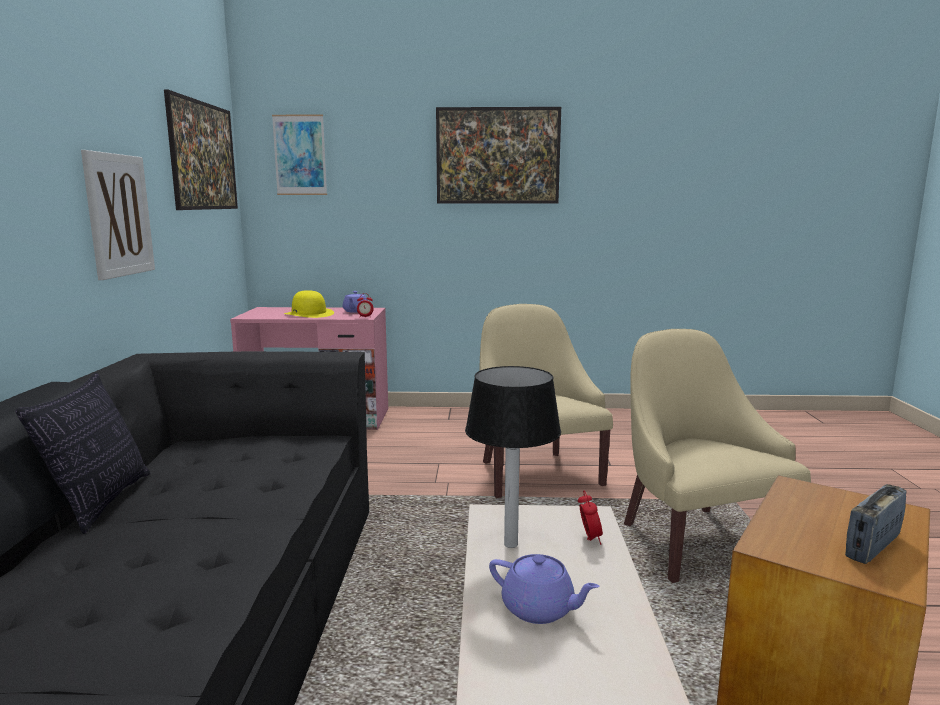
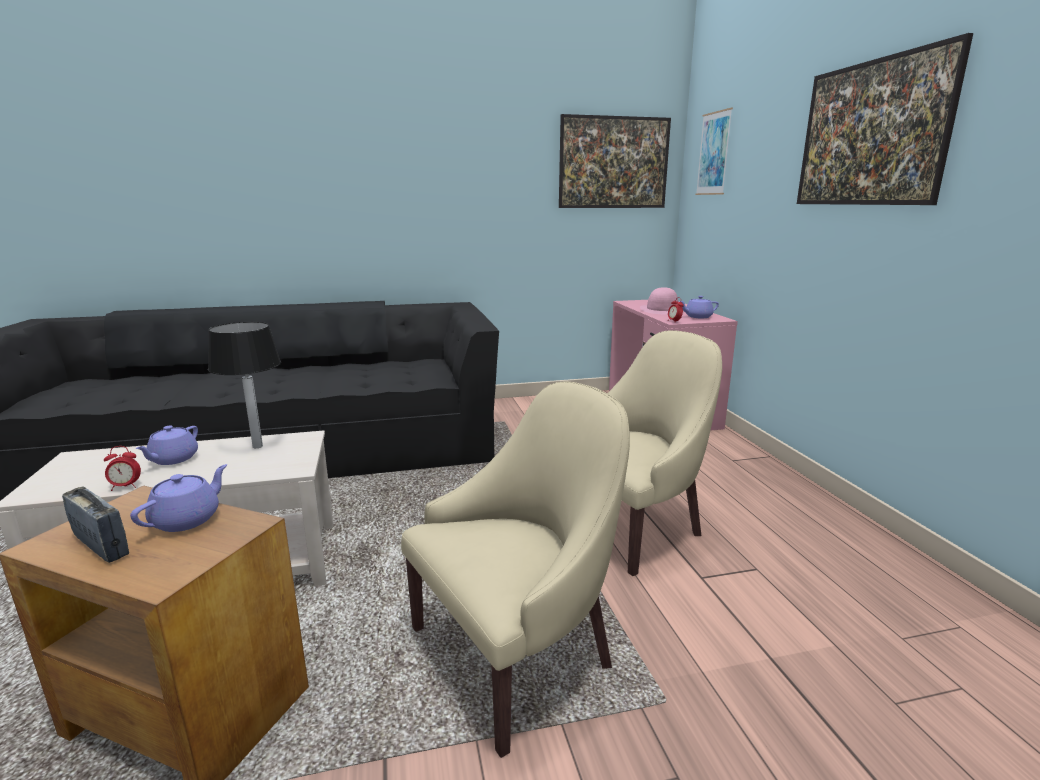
camera: 75 degrees right, 5 degrees up
pillow [16,373,150,534] -> none
picture [81,150,155,280] -> none
yellow hat [284,290,334,318] -> pink hat [640,287,678,314]
alarm clock [578,491,603,545] -> alarm clock moved to [104,446,141,491]
none -> purple teapot [130,464,227,532]

